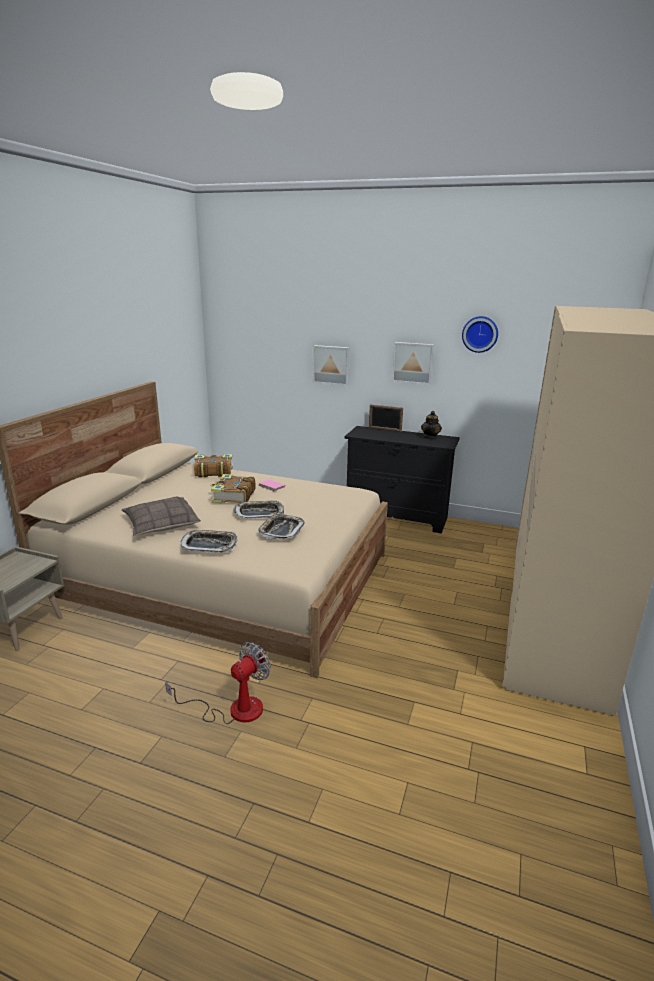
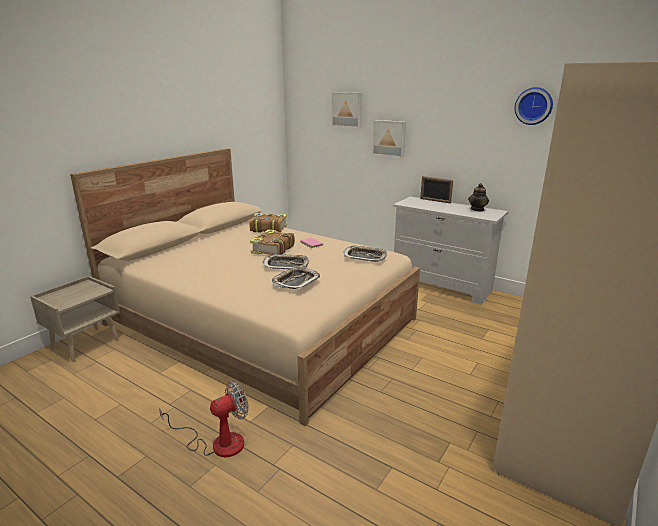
camera: 15 degrees right, 0 degrees up
pillow [122,497,201,536] -> none
tray [181,530,237,553] -> tray moved to [344,246,387,262]
black dresser [345,426,460,534] -> white dresser [393,196,508,305]
picture [392,342,434,385] -> picture moved to [331,92,362,128]

